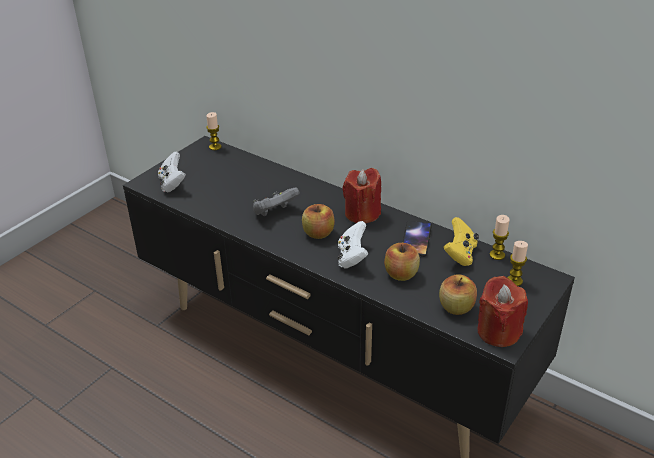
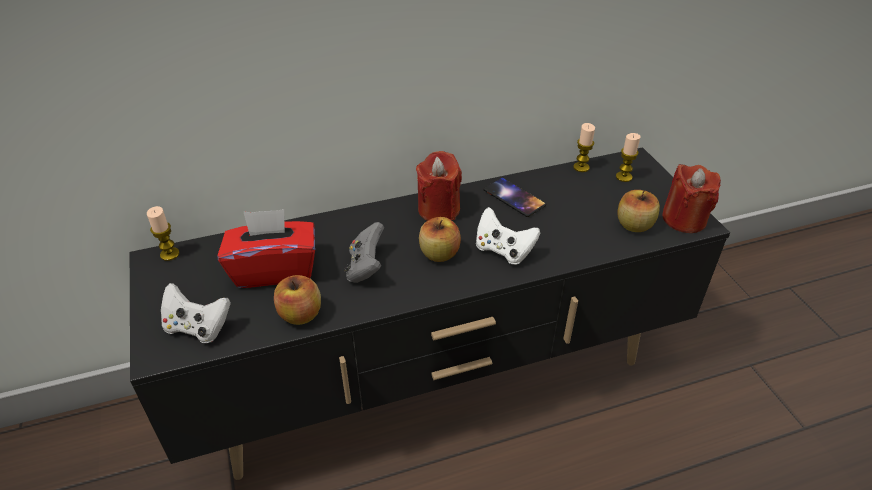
camera: 55 degrees left, 5 degrees up
apple [384,243,420,281] -> apple moved to [274,275,321,325]
yellow game controller [443,217,479,266] -> none
none -> red tissue box [217,209,315,288]

